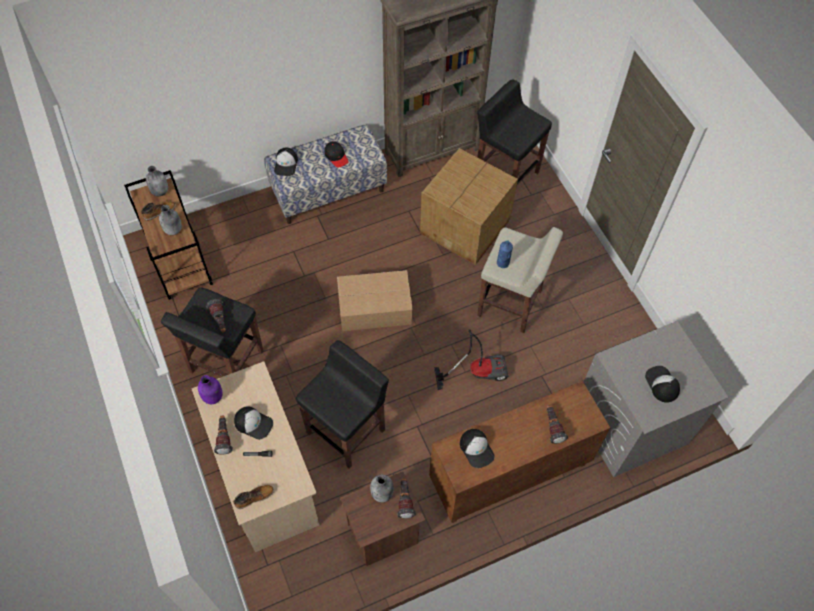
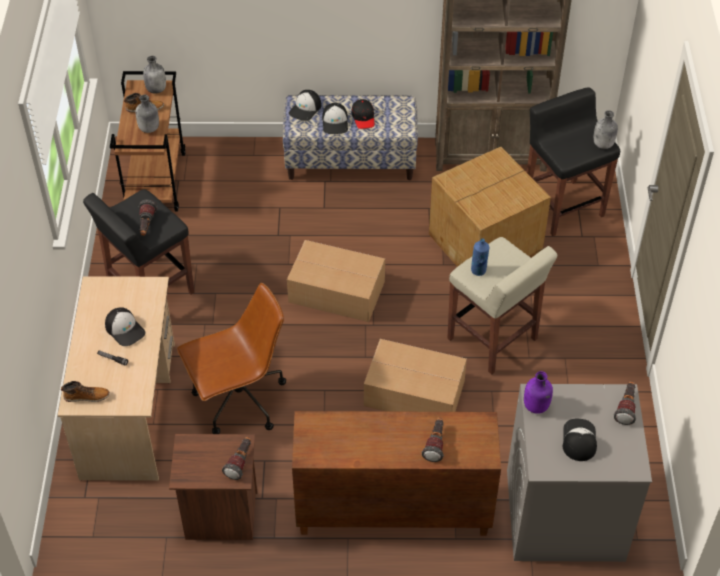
camera: 25 degrees right, 10 degrees down
purple bottle [198,375,223,404] -> purple bottle moved to [524,371,553,414]
flashlight [214,416,233,455] -> flashlight moved to [614,381,636,425]
black stool [296,340,389,469] -> brown office chair [177,283,286,434]
grey bottle [370,475,394,502] -> grey bottle moved to [593,110,618,149]
vacuum cleaner [434,329,509,390] -> cardboard box [364,339,467,412]
cap [460,429,495,468] -> cap moved to [322,103,348,134]

